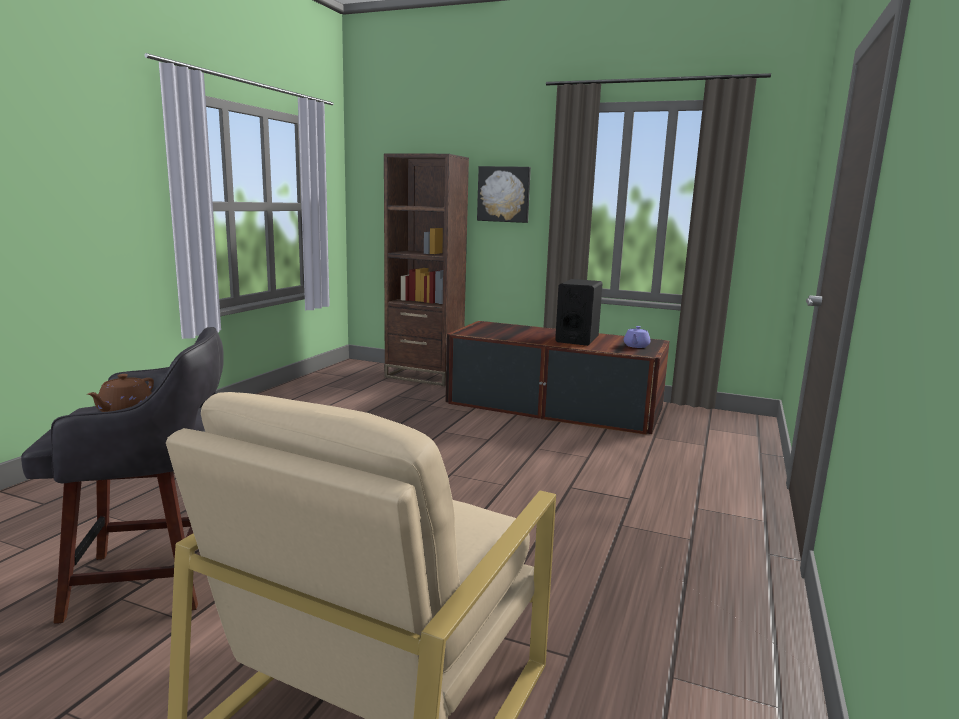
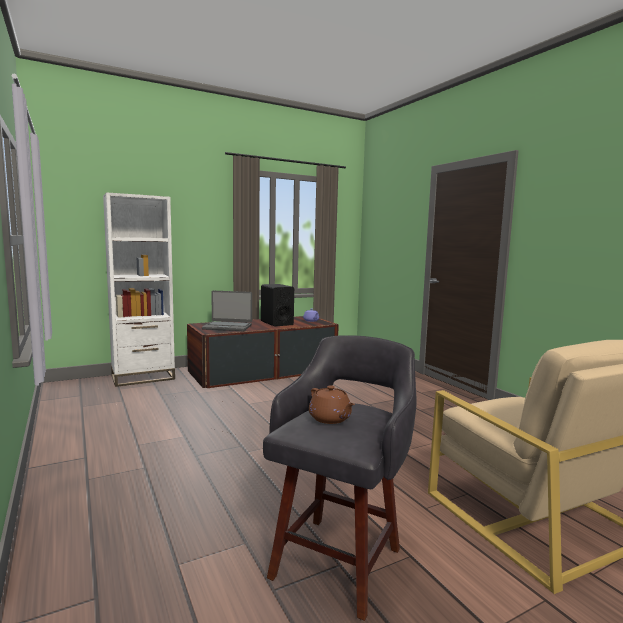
camera: 50 degrees left, 5 degrees down
brown bookcase [384,153,469,386] -> white bookcase [103,192,175,387]
picture [477,166,531,223] -> none
none -> laptop [202,291,252,331]

